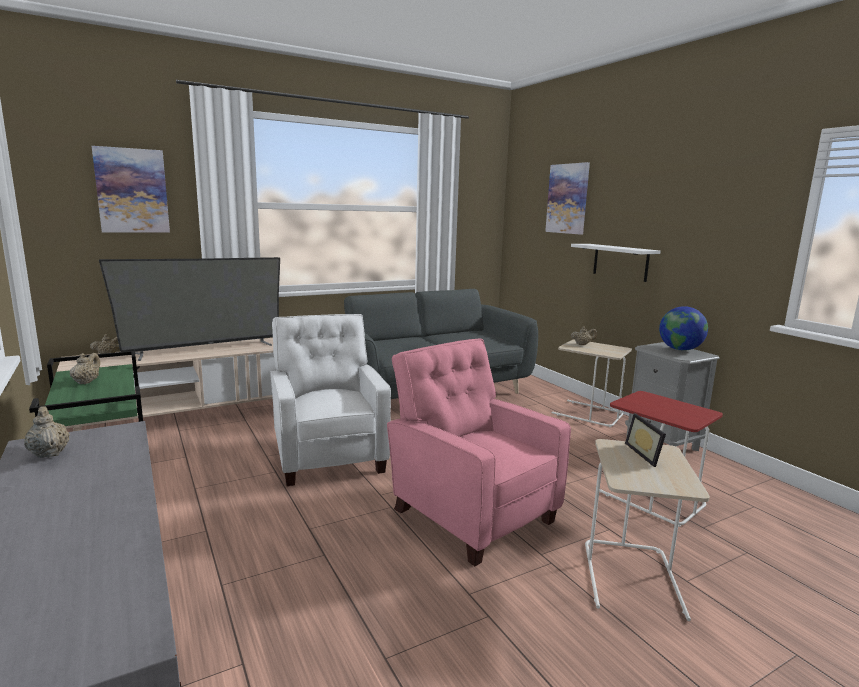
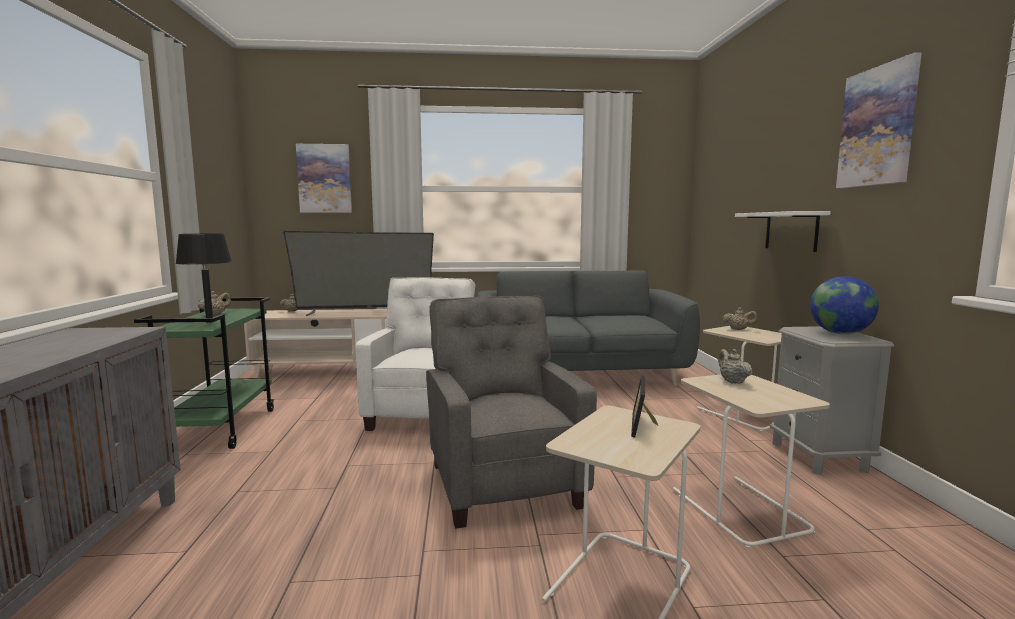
camera: 25 degrees right, 5 degrees down
beige teapot [24,406,70,458] -> beige teapot moved to [718,349,752,384]
pink armchair [387,338,571,566] -> grey armchair [426,296,597,529]
picture [545,162,590,235] -> picture moved to [836,52,922,188]
red side table [599,391,723,527] -> beige side table [673,375,830,548]
none -> black table lamp [176,234,232,323]

